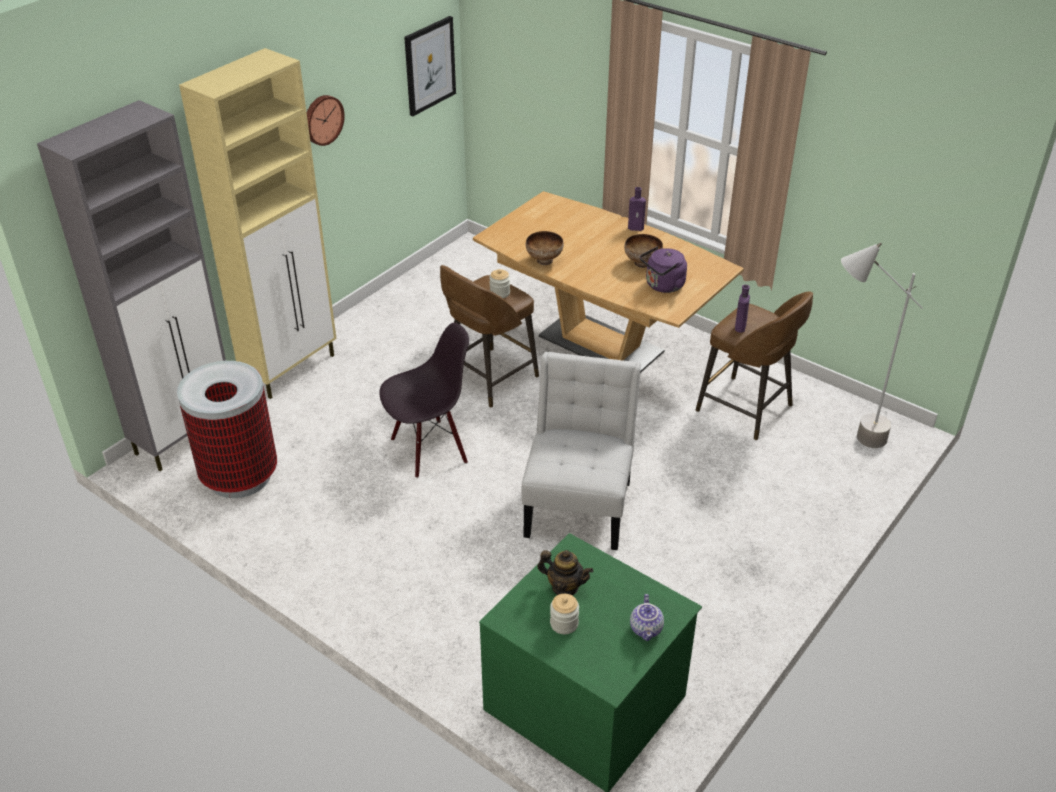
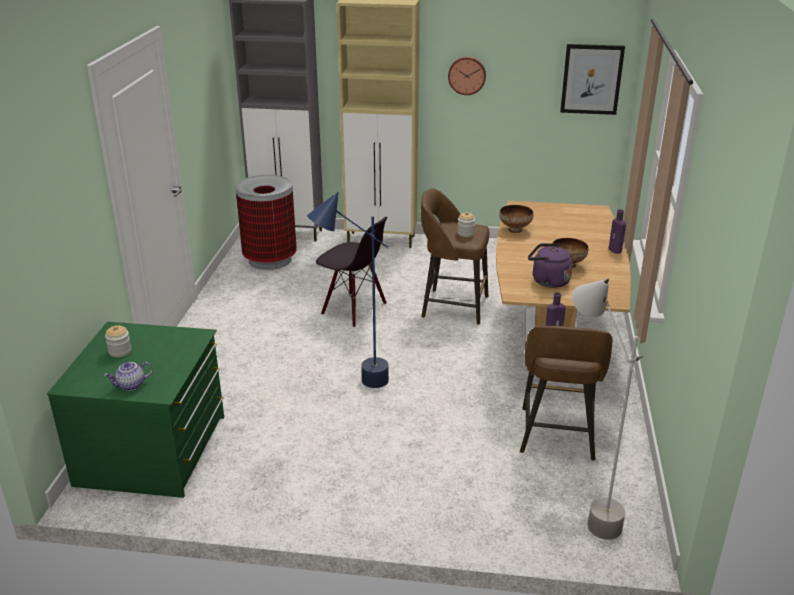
camera: 60 degrees right, 10 degrees down
white chair [522,352,641,550] -> blue floor lamp [307,192,389,388]
teapot [537,550,593,595] -> none

